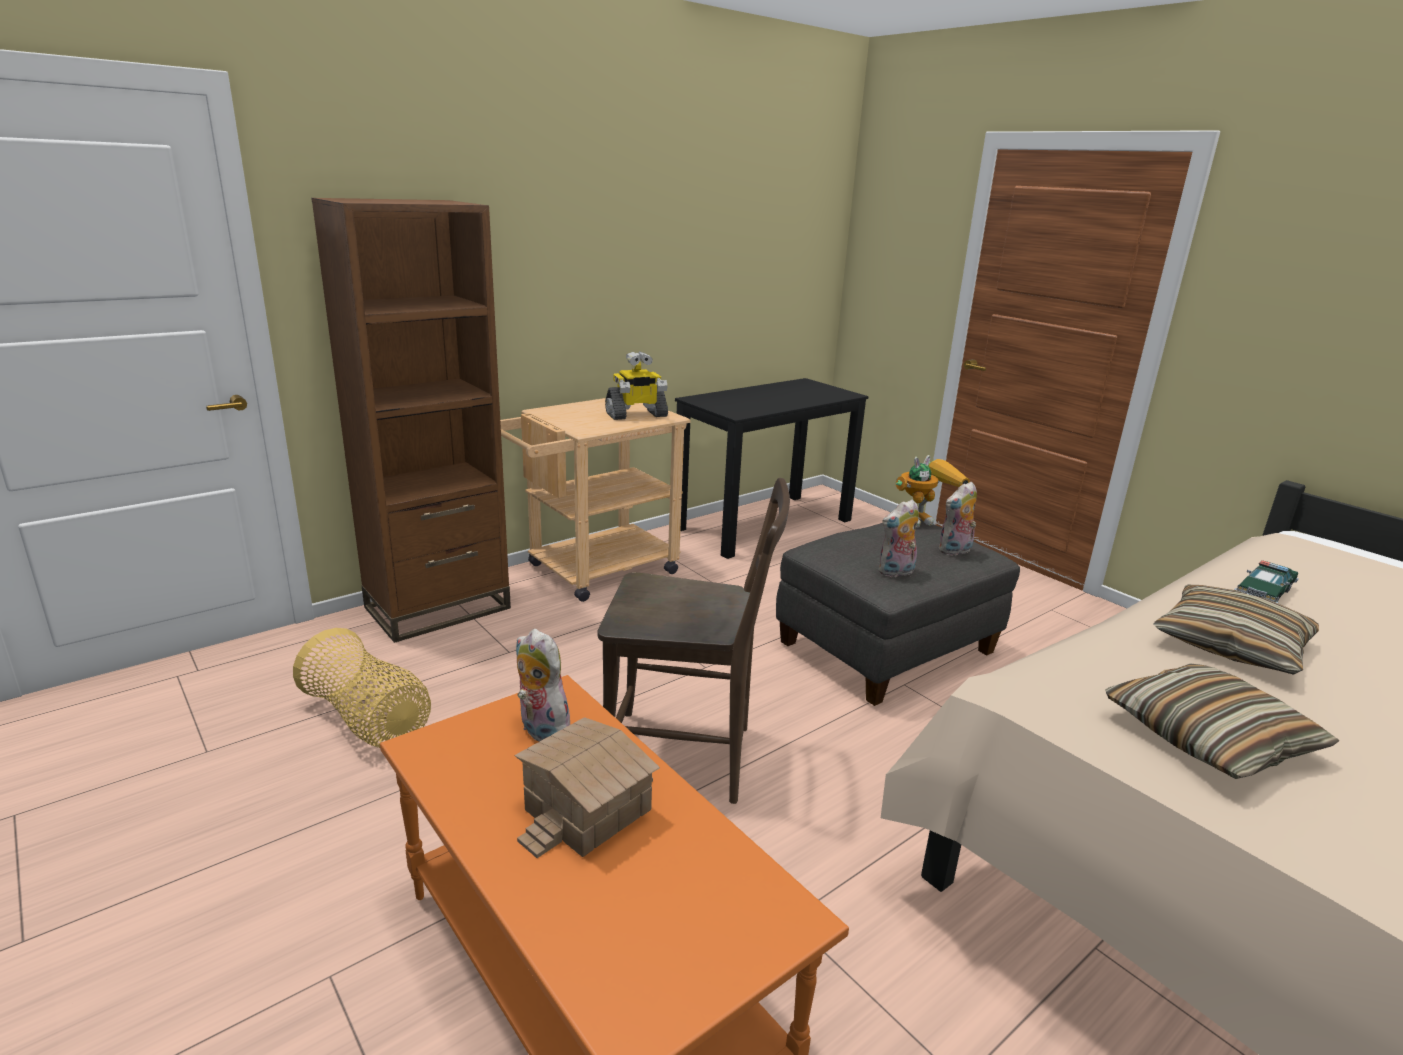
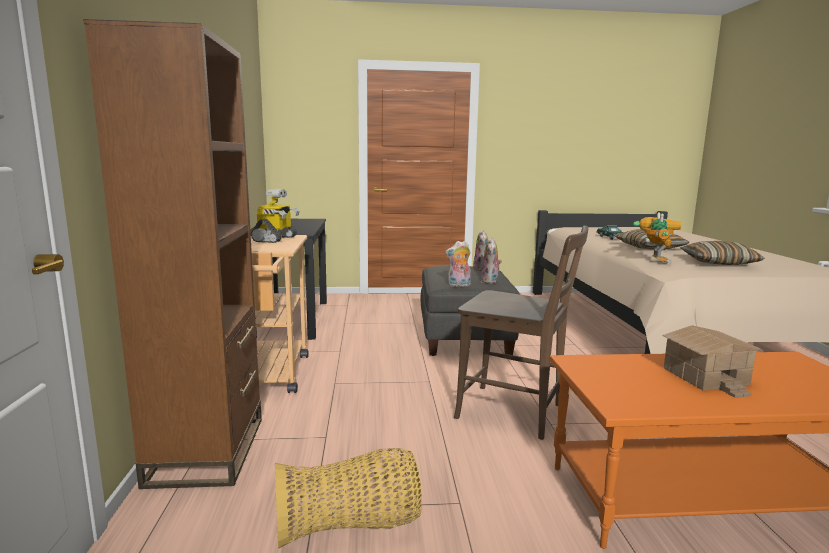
camera: 55 degrees left, 10 degrees down
plush toy [516,629,570,742] -> plush toy moved to [445,241,471,287]
brown chair [598,478,790,804] -> brown chair turned 75 degrees clockwise [454,225,588,440]
toy robot [896,455,970,527] -> toy robot moved to [633,212,682,264]

